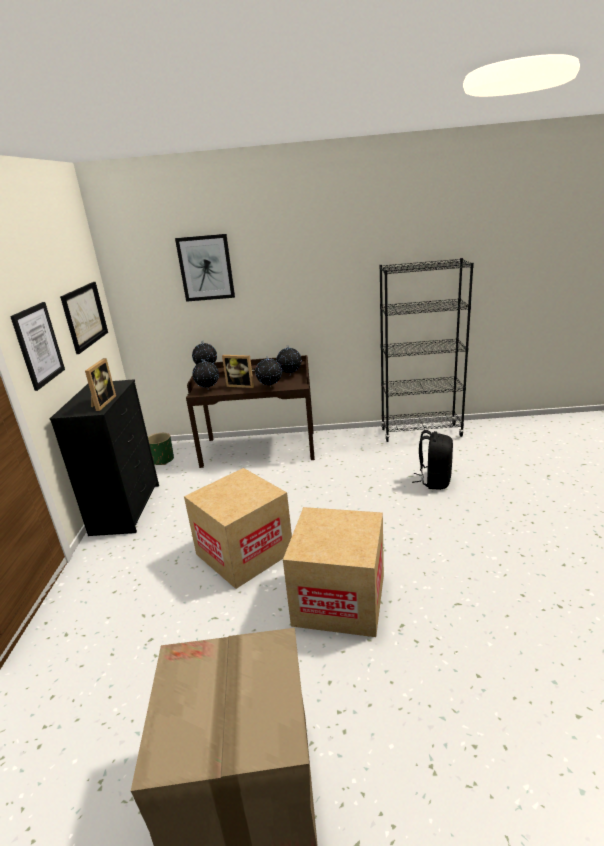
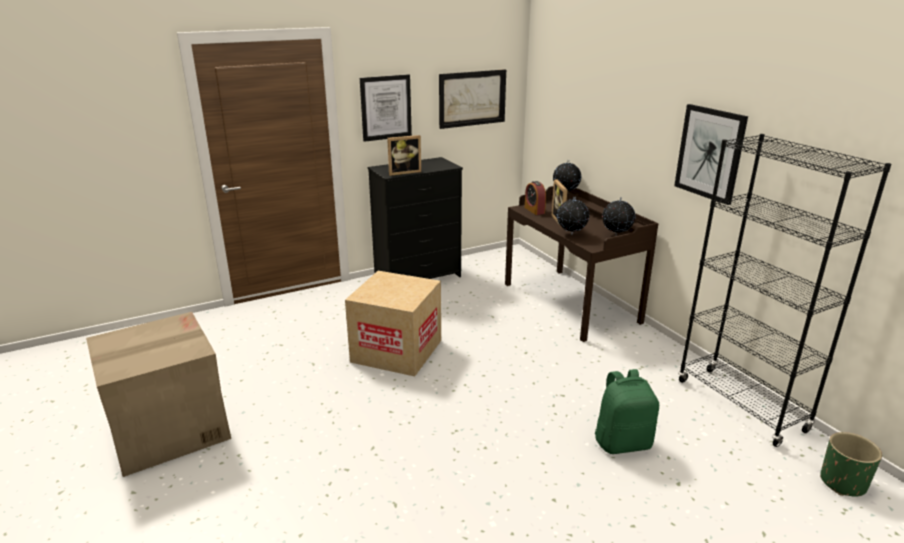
camera: 60 degrees right, 0 degrees up
green planter [148,433,174,465] -> green planter moved to [820,432,882,497]
picture [175,234,235,302] -> picture moved to [674,104,748,205]
globe [192,359,219,390] -> alarm clock [525,181,546,215]
cardboard box [283,507,384,637] -> none
black backpack [412,430,453,490] -> green backpack [595,369,659,454]

